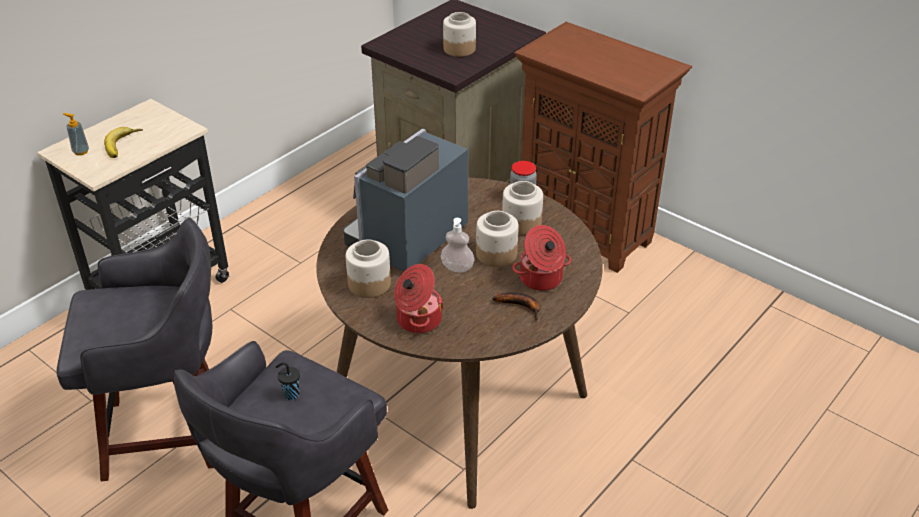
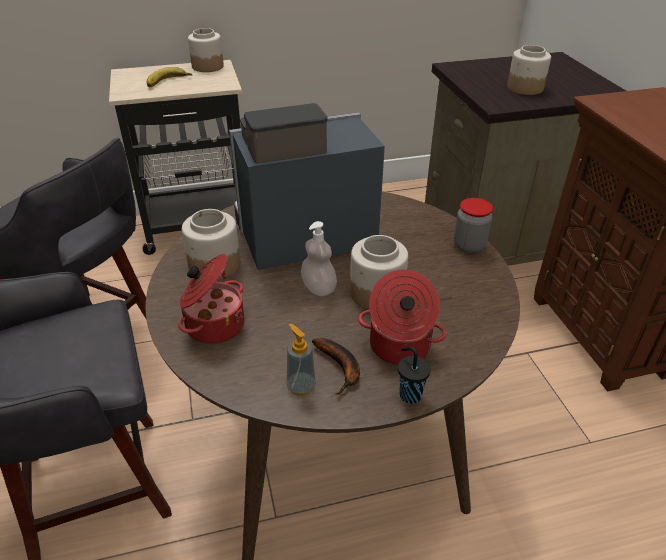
camera: 35 degrees right, 0 degrees up
soap dispenser [63,113,89,155] -> soap dispenser moved to [287,324,316,396]
black cup [275,362,300,400] -> black cup moved to [398,346,431,404]
jar [502,181,543,235] -> jar moved to [188,28,224,72]

